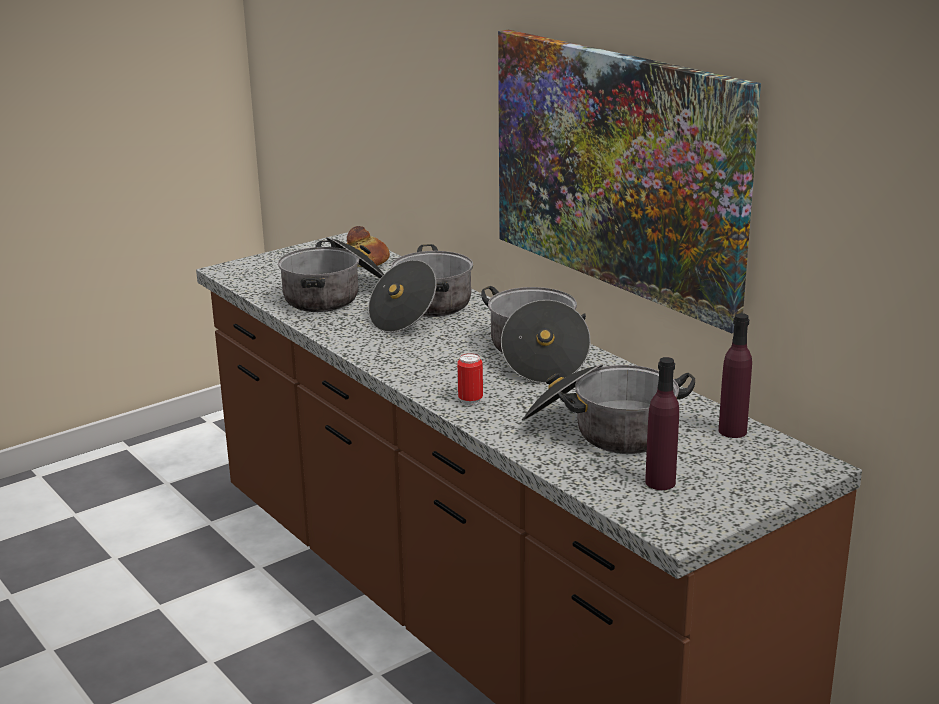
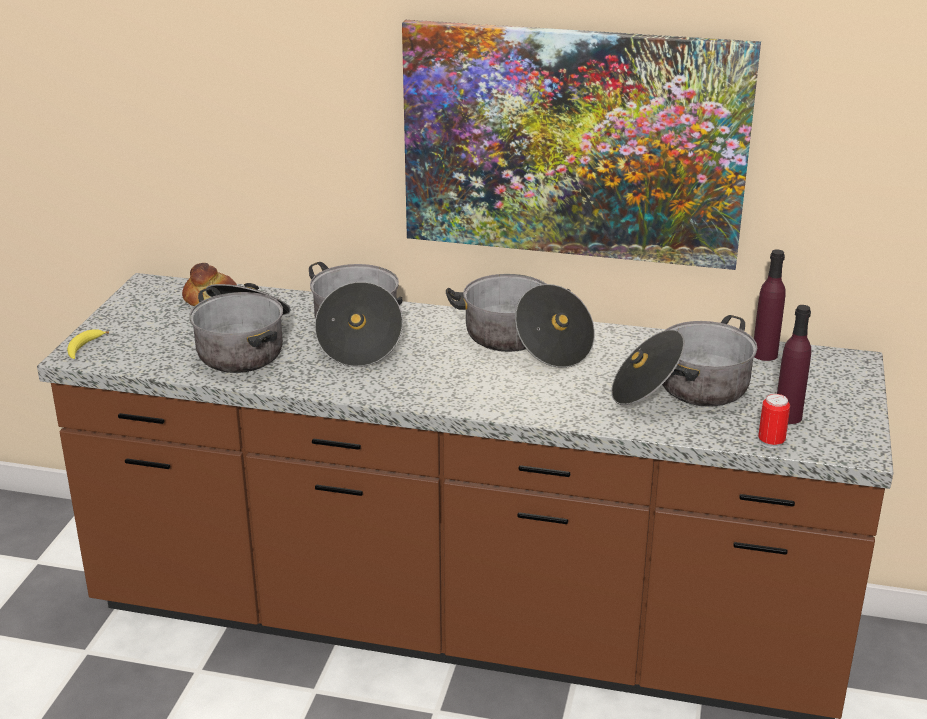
camera: 40 degrees left, 5 degrees up
can [457,353,483,405] -> can moved to [758,394,790,448]
none -> banana [67,329,109,359]

